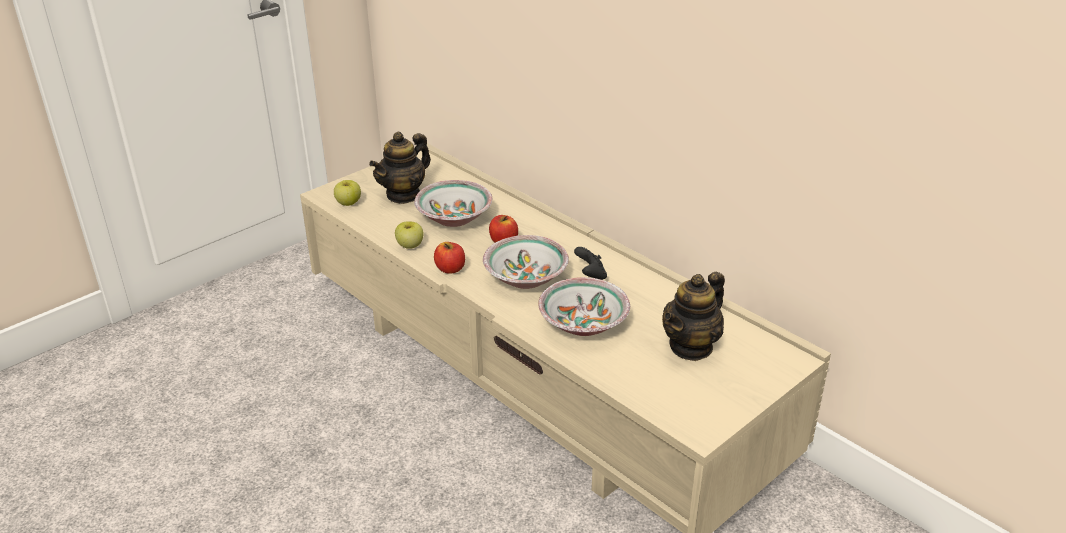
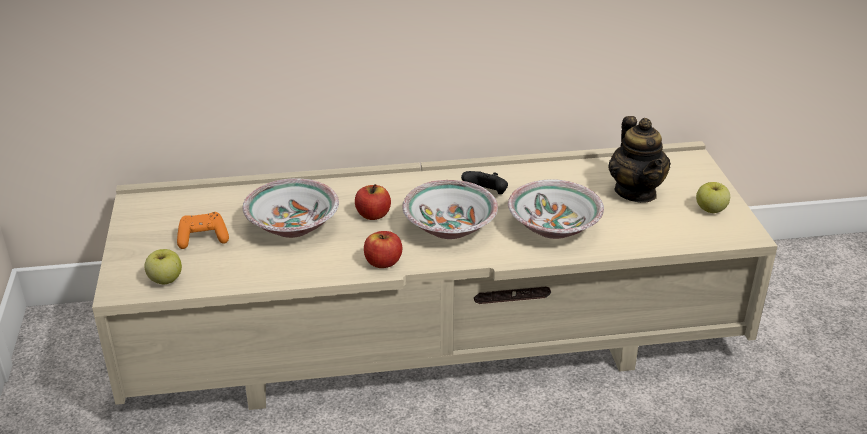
camera: 55 degrees left, 0 degrees up
teapot [369,132,431,204] -> orange game controller [177,212,229,249]
apple [395,221,424,249] -> apple moved to [696,182,730,213]

